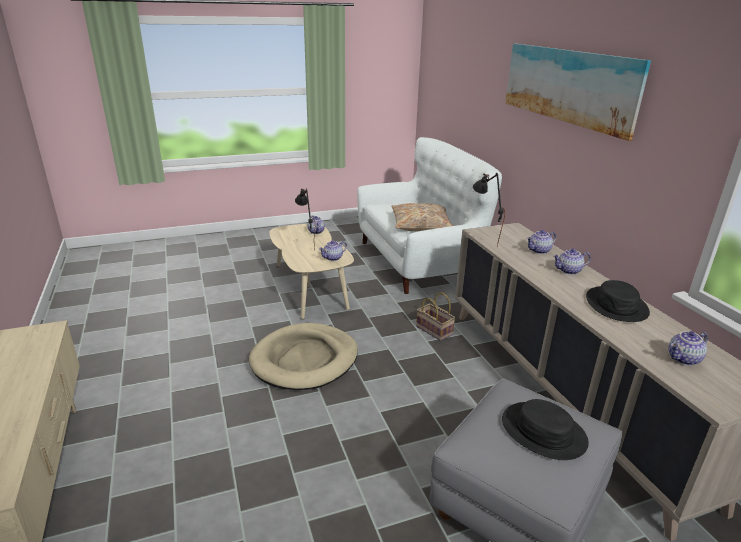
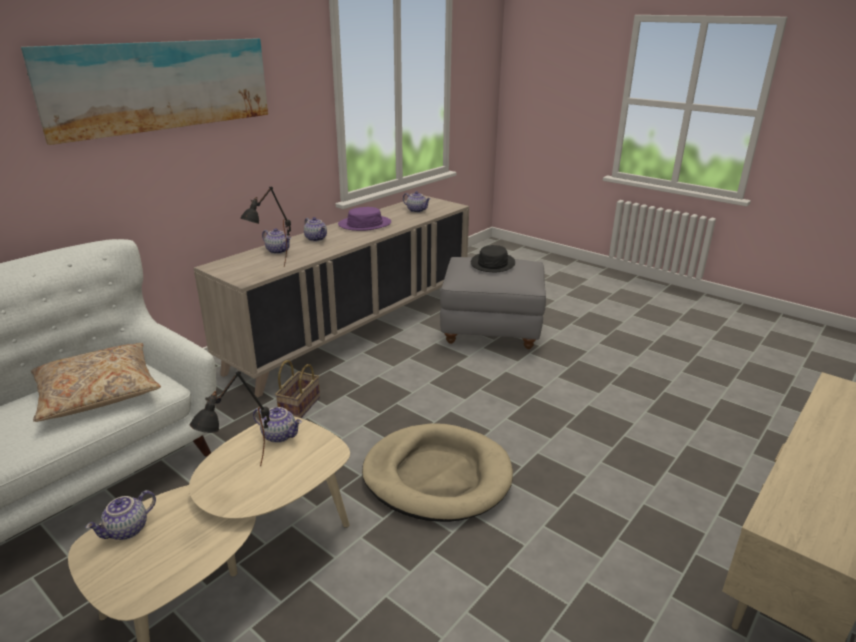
camera: 120 degrees left, 0 degrees up
black hat [586,280,650,322] -> purple hat [338,207,391,231]

